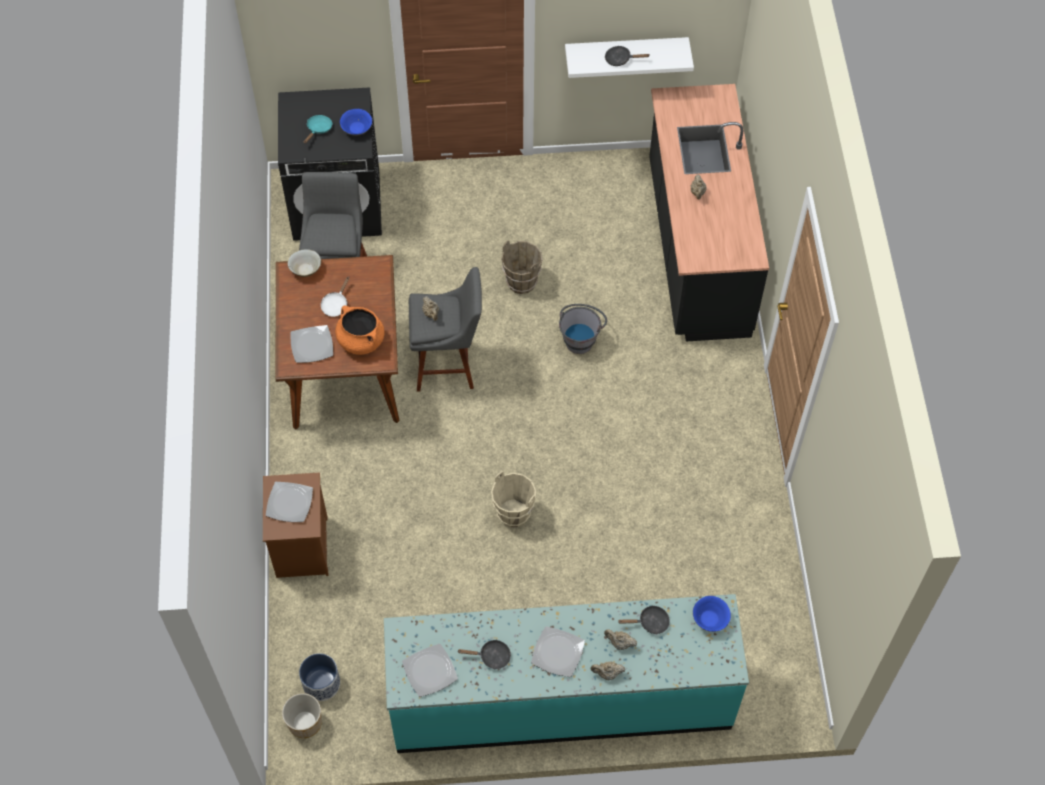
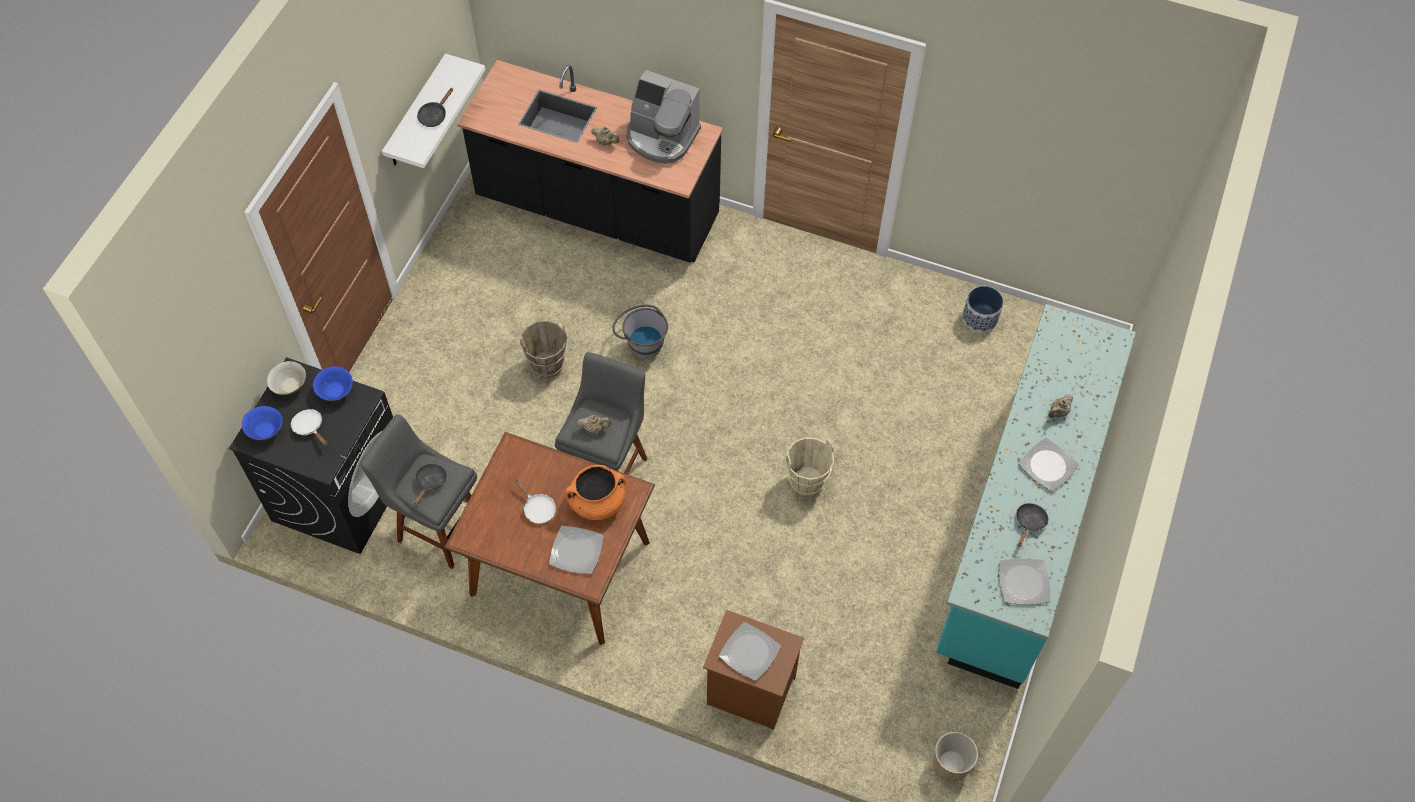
camera: 65 degrees left, 0 degrees up
beige bowl [287,249,321,277] -> beige bowl moved to [267,361,306,395]
planter [299,653,340,701] -> planter moved to [963,286,1003,333]
turquoise frying pan [304,115,332,144] -> white frying pan [291,409,328,446]
beige teapot [591,662,626,680] -> none
black frying pan [618,605,670,634] -> black frying pan moved to [413,464,447,507]
blue bowl [693,596,731,632] -> blue bowl moved to [242,406,283,440]
none -> coffee machine [626,70,701,164]

